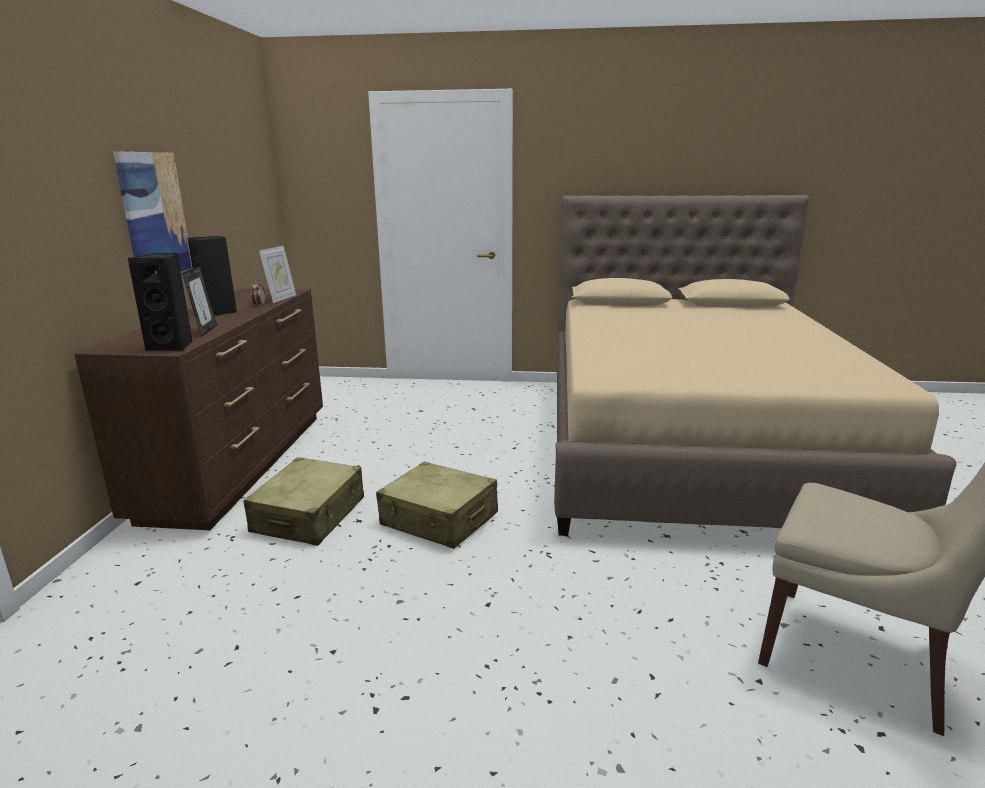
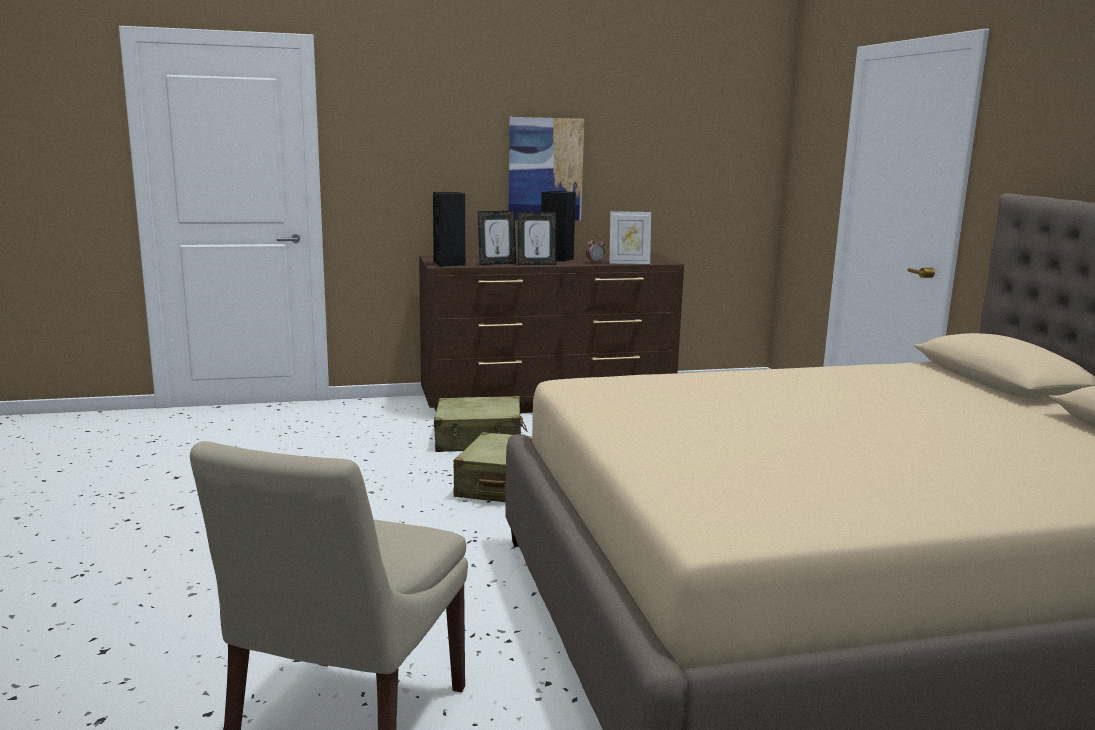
camera: 70 degrees right, 5 degrees down
none -> picture frame [518,212,556,265]

